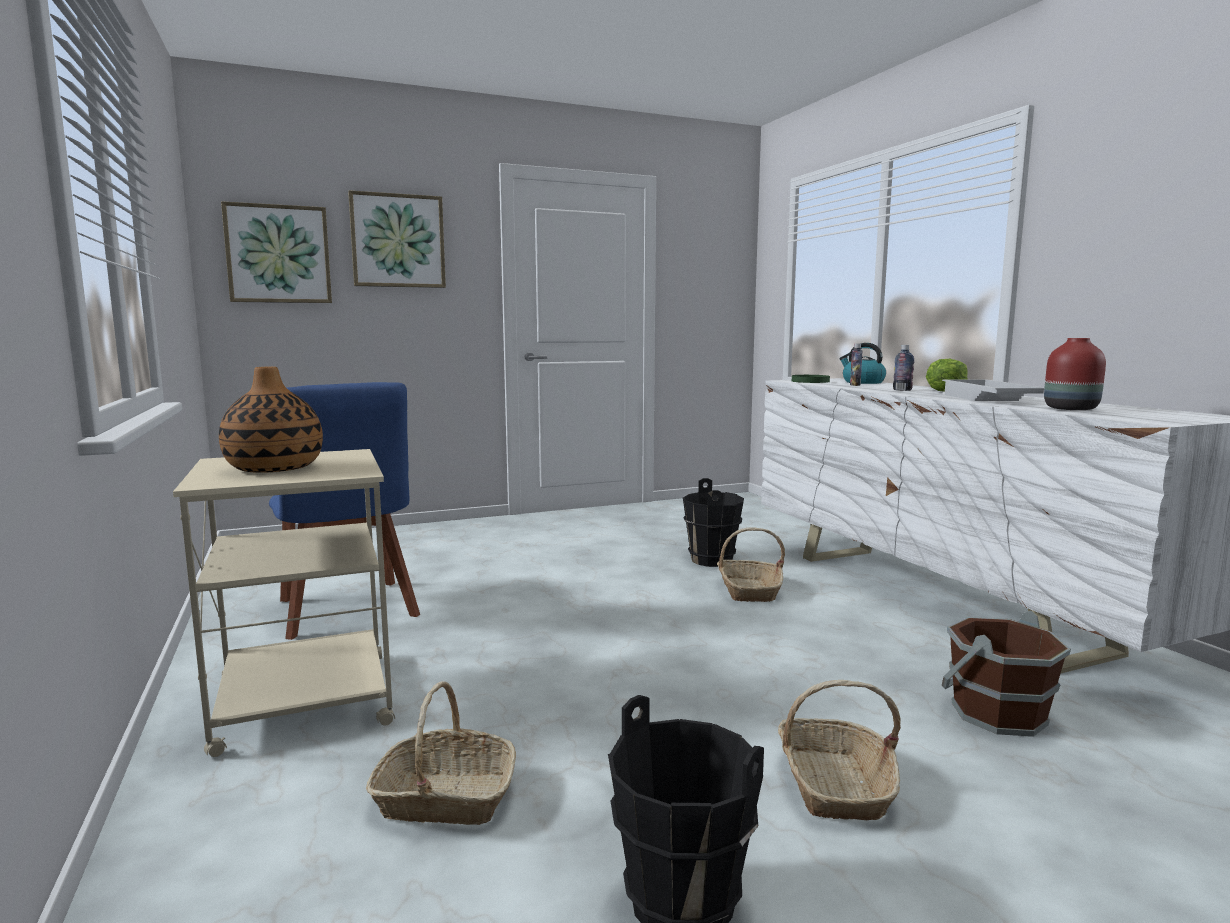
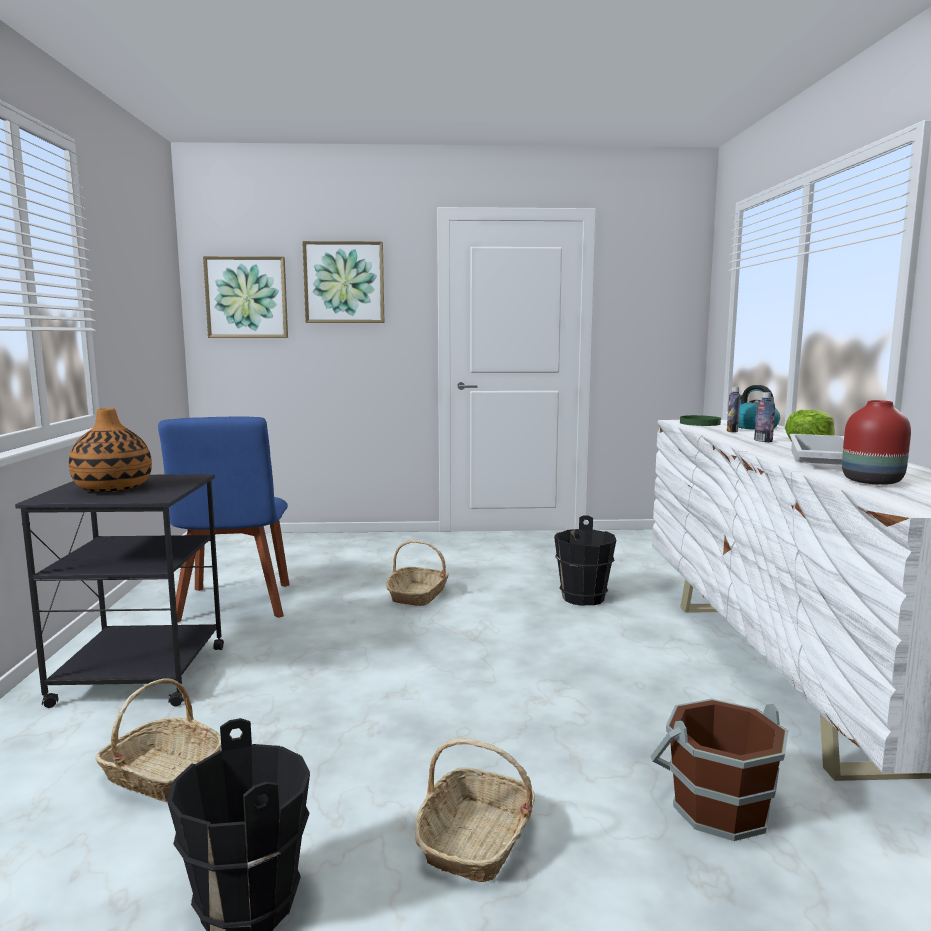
camera: 20 degrees right, 0 degrees up
beige cart [173,449,395,757] -> black cart [15,474,224,708]
basket [717,527,785,602] -> basket moved to [387,540,449,606]

